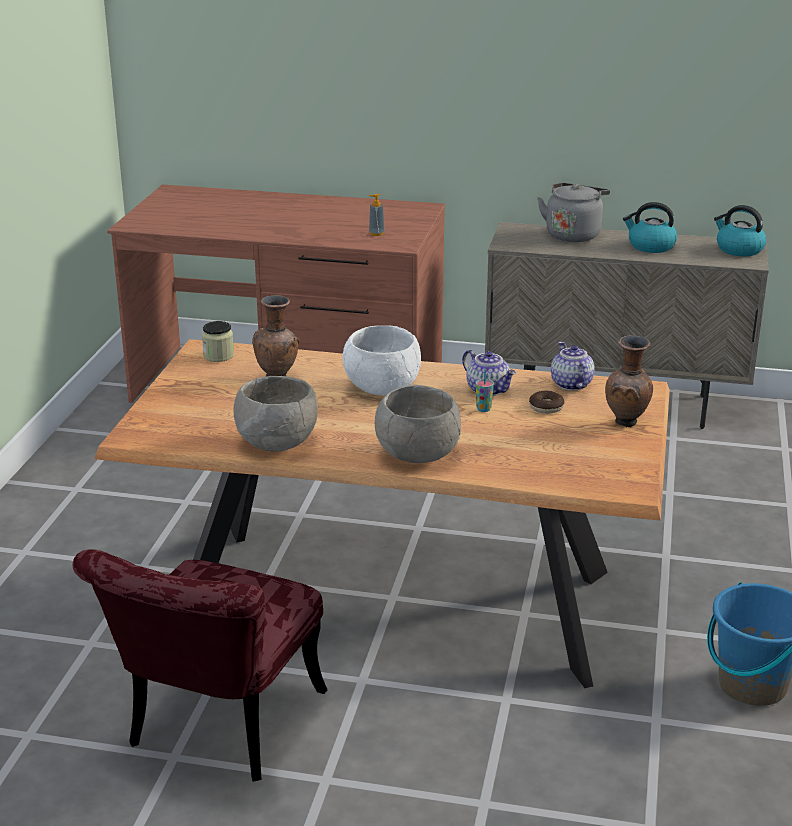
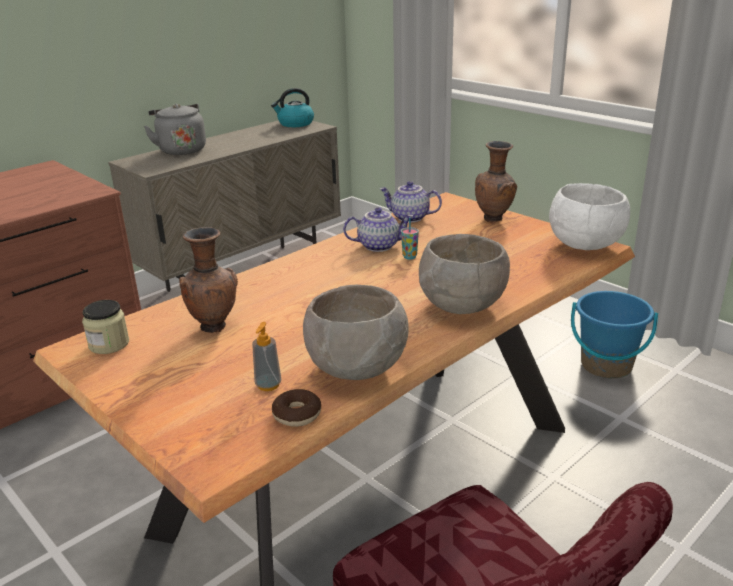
camera: 55 degrees left, 0 degrees up
white bowl [342,325,421,396] -> white bowl moved to [549,183,630,250]
soap dispenser [369,194,385,236] -> soap dispenser moved to [252,322,281,391]
donut [529,390,564,414] -> donut moved to [272,389,321,427]
kettle [623,202,677,253] -> none

